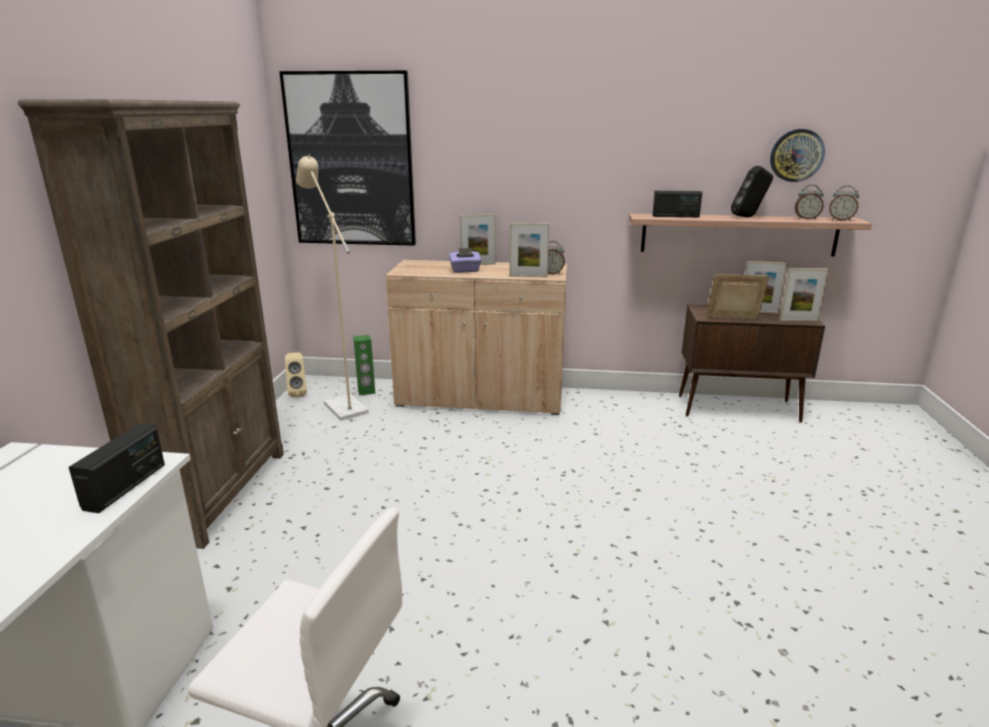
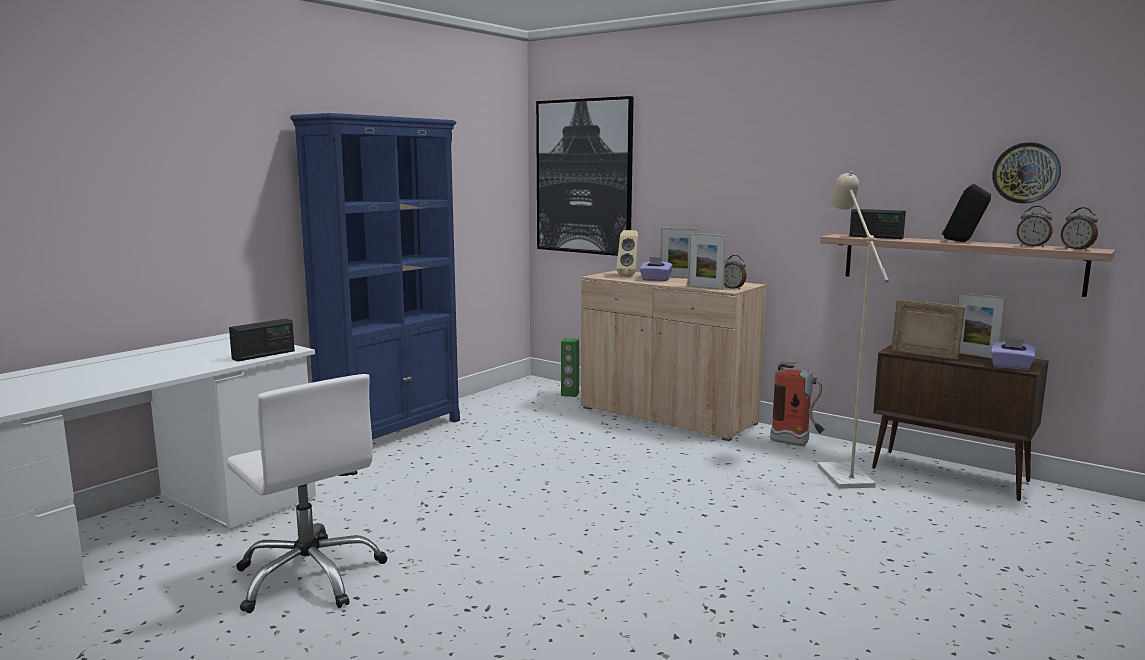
camera: 30 degrees right, 10 degrees down
brown bookcase [18,99,284,549] -> blue bookcase [290,113,460,440]
beige speaker [285,352,307,397] -> beige speaker moved to [617,230,638,277]
beige floor lamp [296,155,369,421] -> beige floor lamp moved to [818,171,889,489]
picture frame [780,269,829,321] -> purple tissue box [991,337,1037,370]
none -> fire extinguisher [770,361,825,446]

